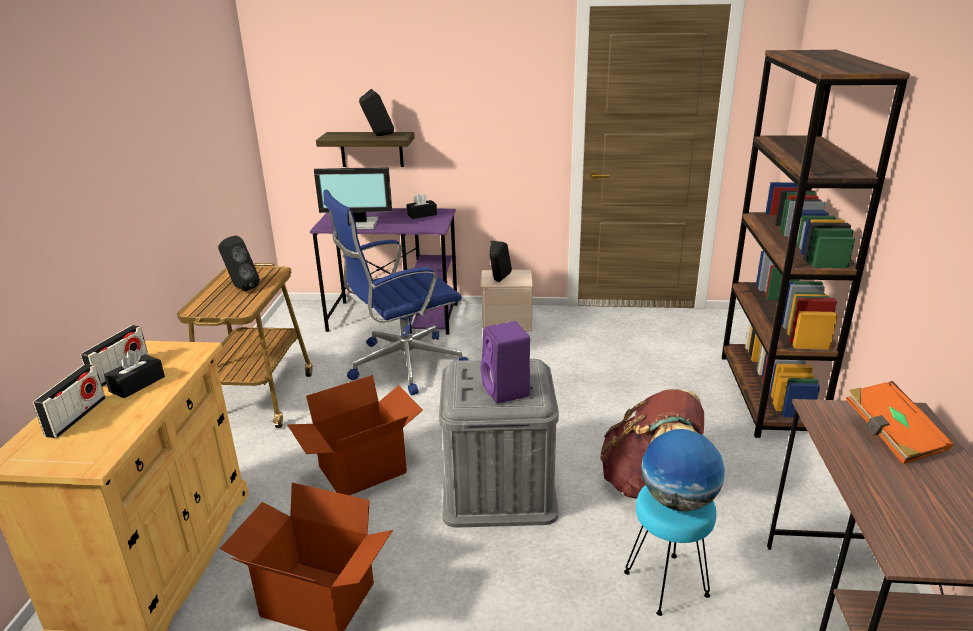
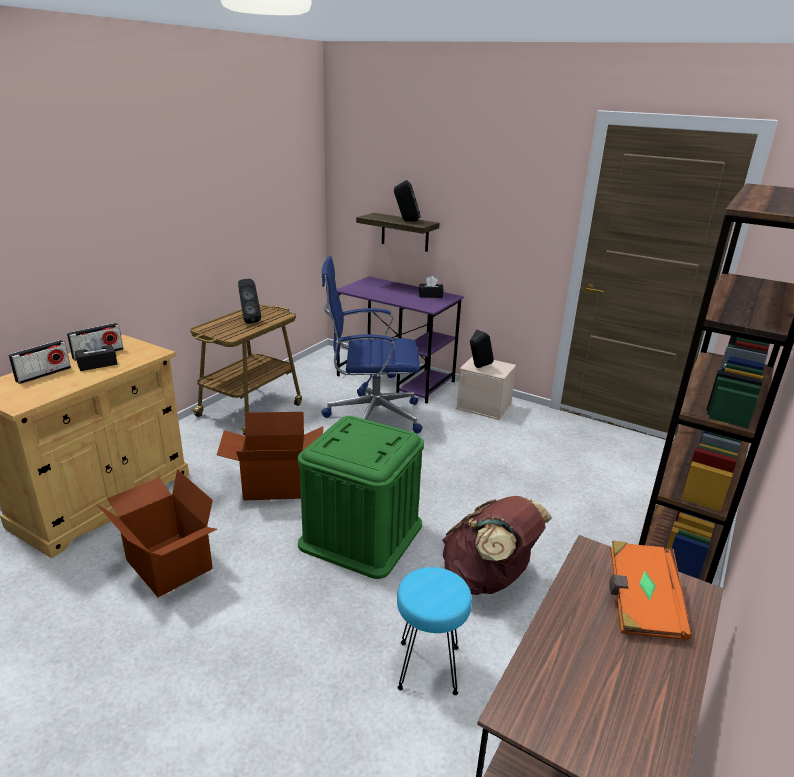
camera: 25 degrees right, 0 degrees up
monitor [314,167,392,230] -> none
grey storage box [439,359,559,528] -> green storage box [298,416,424,579]
purple speaker [481,321,530,403] -> none
globe [641,429,725,511] -> none

